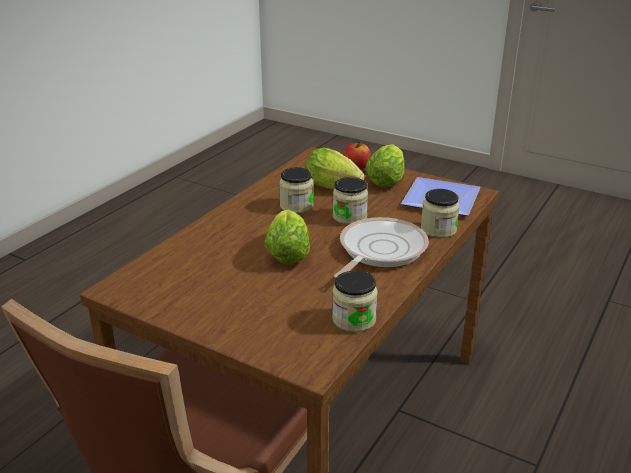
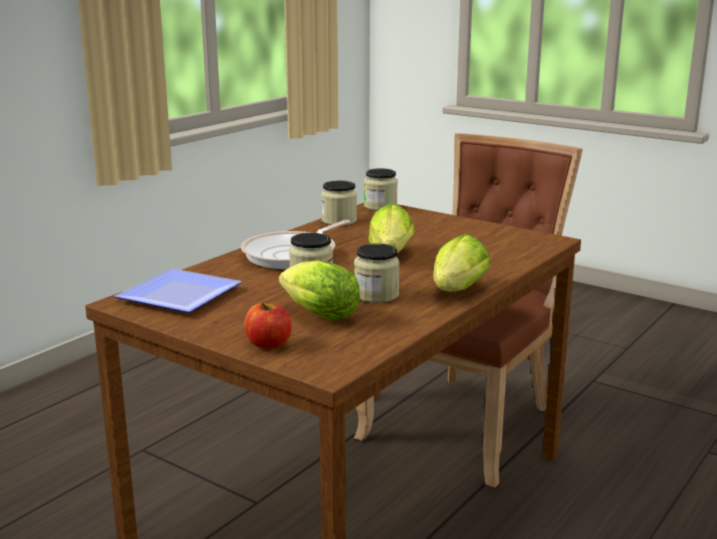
camera: 175 degrees left, 10 degrees down
lettuce [365,144,405,187] -> lettuce moved to [433,234,490,292]
jar [421,189,460,238] -> jar moved to [364,168,398,211]

